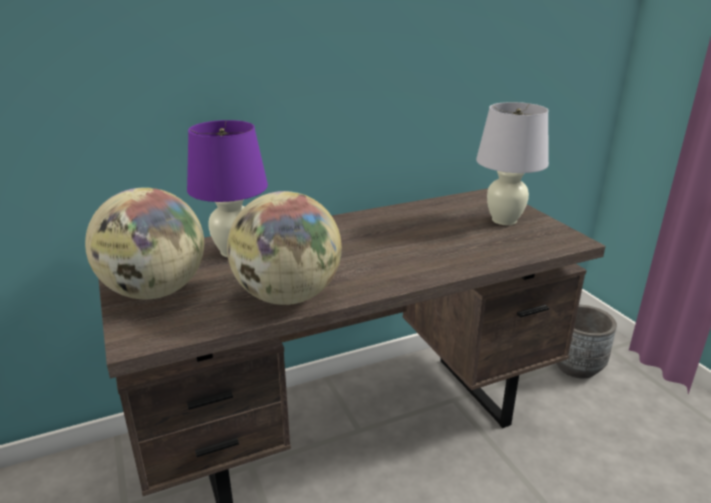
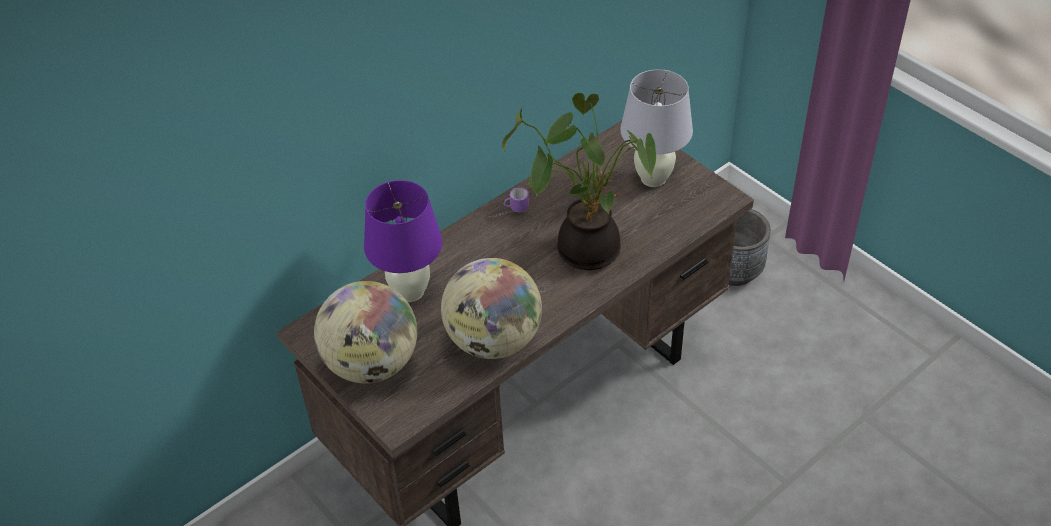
camera: 15 degrees left, 20 degrees up
none -> mug [490,187,529,218]
none -> potted plant [502,93,656,270]

